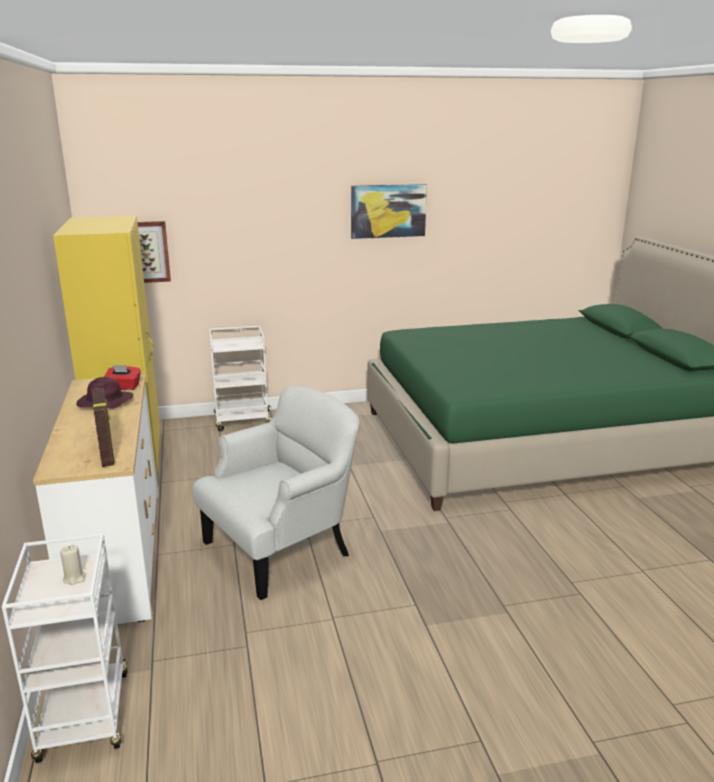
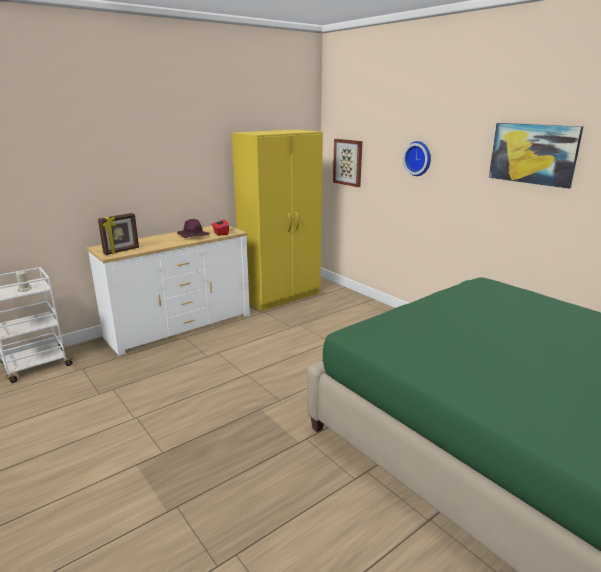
camera: 65 degrees right, 0 degrees up
white armchair [192,386,359,600] -> none
white cart [209,326,272,431] -> none
none -> wall clock [403,141,431,176]

